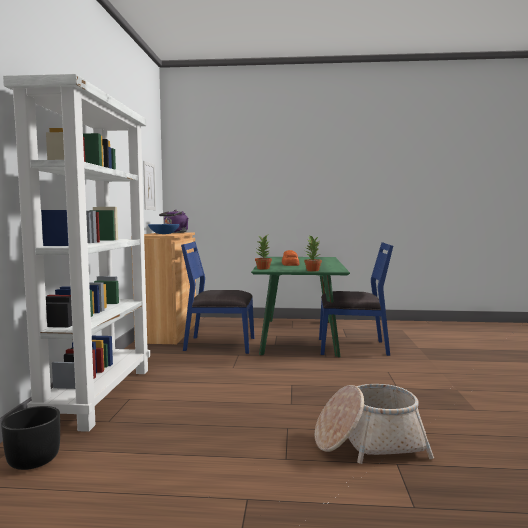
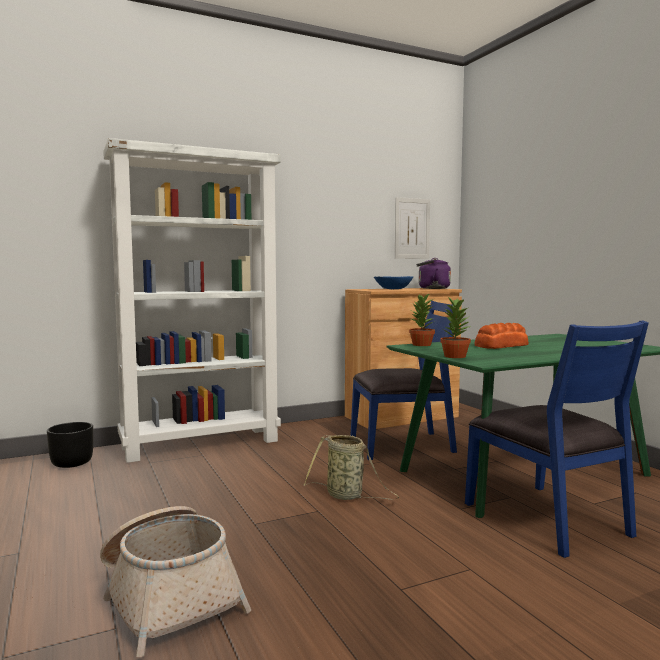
camera: 60 degrees right, 0 degrees up
blue chair [181,241,254,354] -> blue chair turned 105 degrees clockwise [351,301,457,460]
none -> basket [304,435,399,500]

